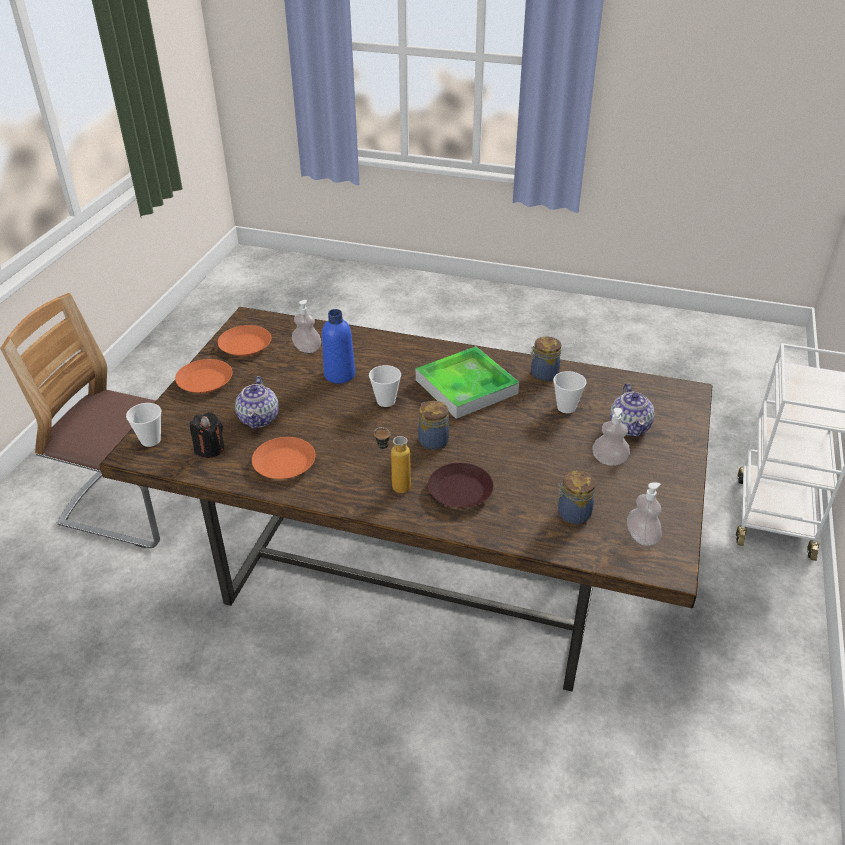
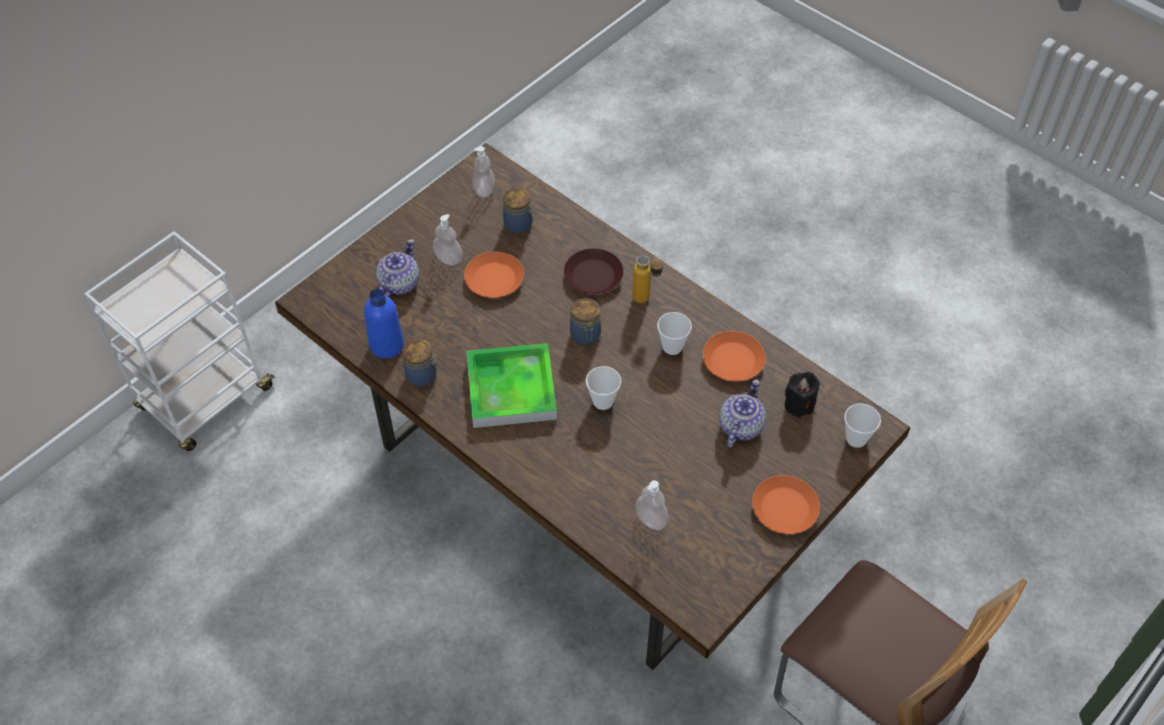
camera: 155 degrees left, 15 degrees up
orange plate [218,325,271,356] -> orange plate moved to [464,251,524,298]
blue bottle [322,309,355,383] -> blue bottle moved to [364,289,404,358]
cup [553,371,586,413] -> cup moved to [657,312,692,355]

